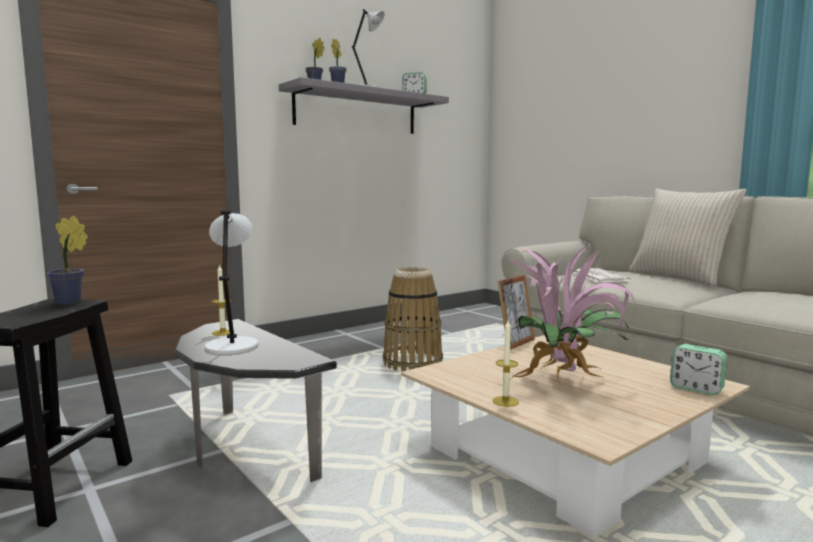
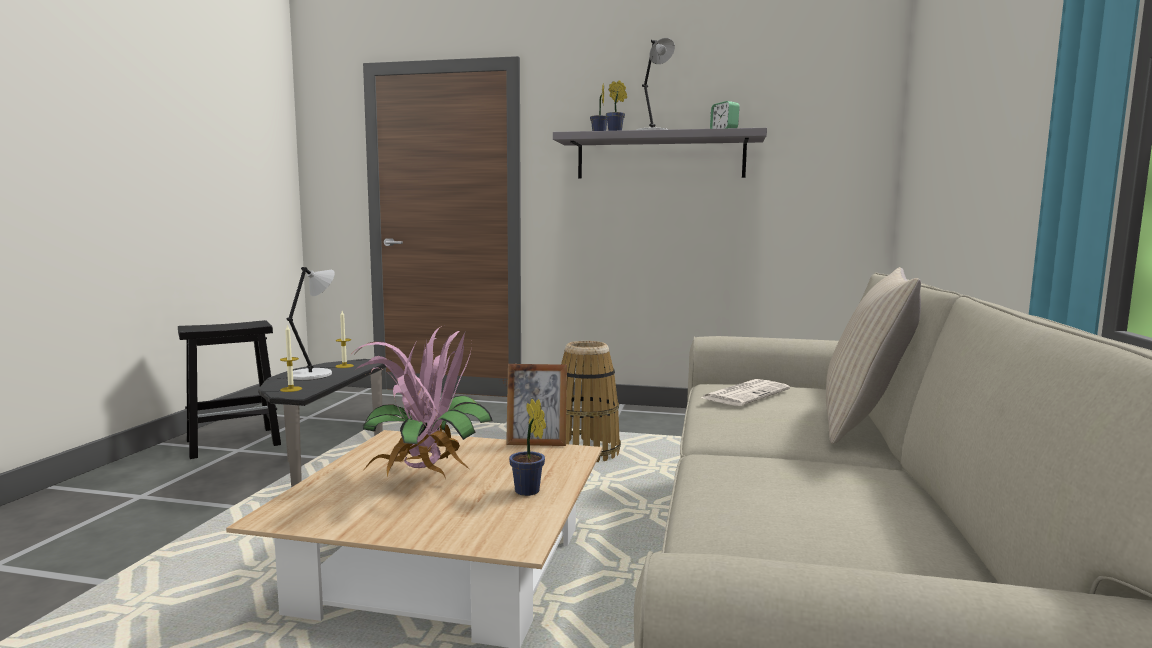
camera: 50 degrees right, 0 degrees up
potted plant [46,216,88,305] -> potted plant moved to [509,399,546,496]
candle [493,320,519,407] -> candle moved to [280,324,302,392]
alarm clock [670,344,727,395] -> none

